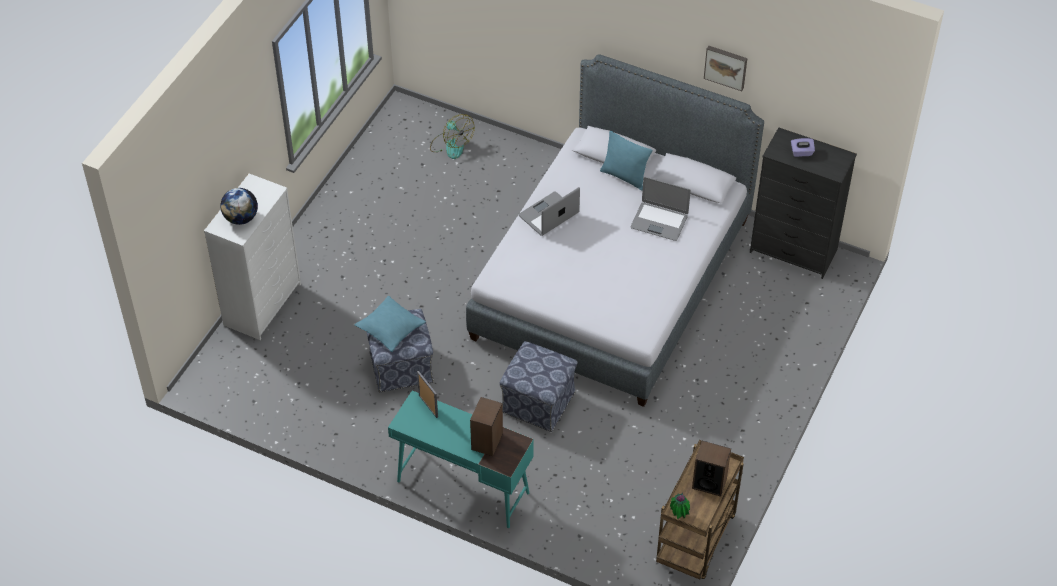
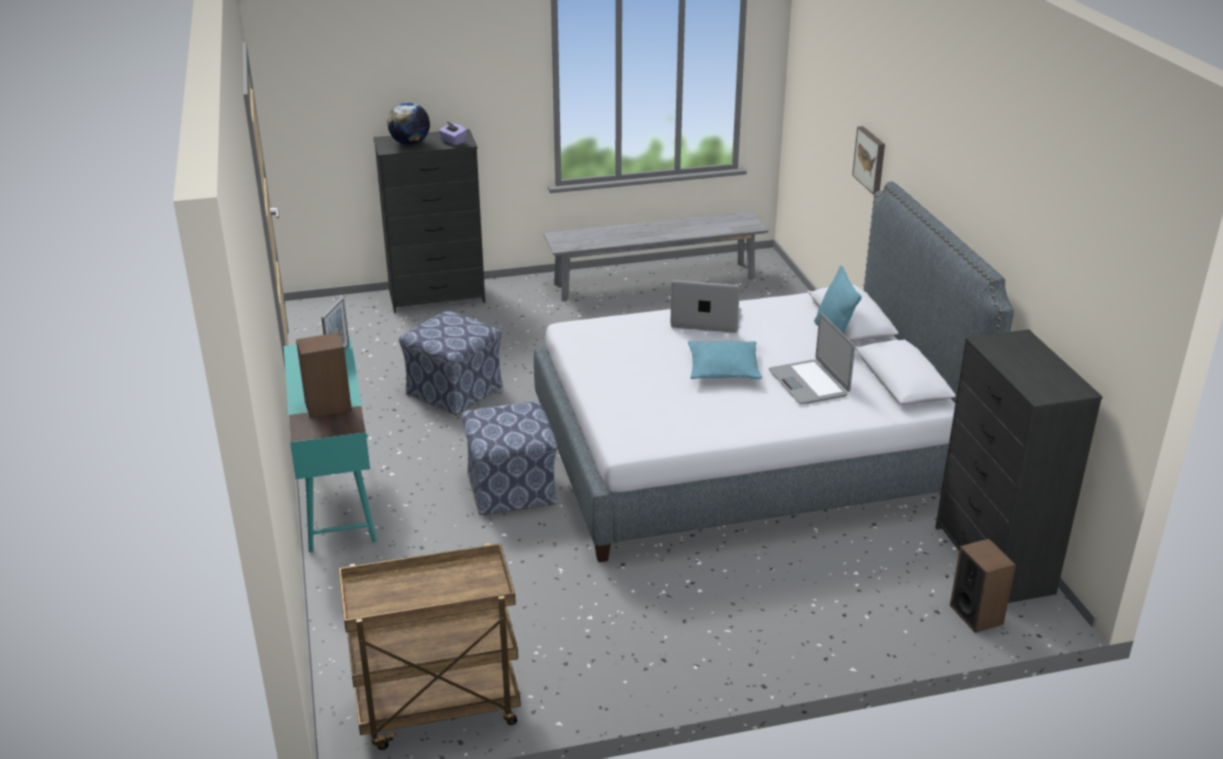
camera: 50 degrees right, 20 degrees down
white dresser [204,174,301,340] -> black dresser [373,129,485,313]
turquoise pillow [355,296,426,352] -> turquoise pillow moved to [688,341,762,379]
fan [430,114,475,159] -> none
potted plant [670,492,690,519] -> none
speaker [692,441,731,497] -> speaker moved to [950,539,1016,633]
picture [704,46,747,91] -> picture moved to [852,126,885,195]
purple tissue box [791,138,815,157] -> purple tissue box moved to [439,121,467,145]
none -> grey bench [543,211,769,301]

